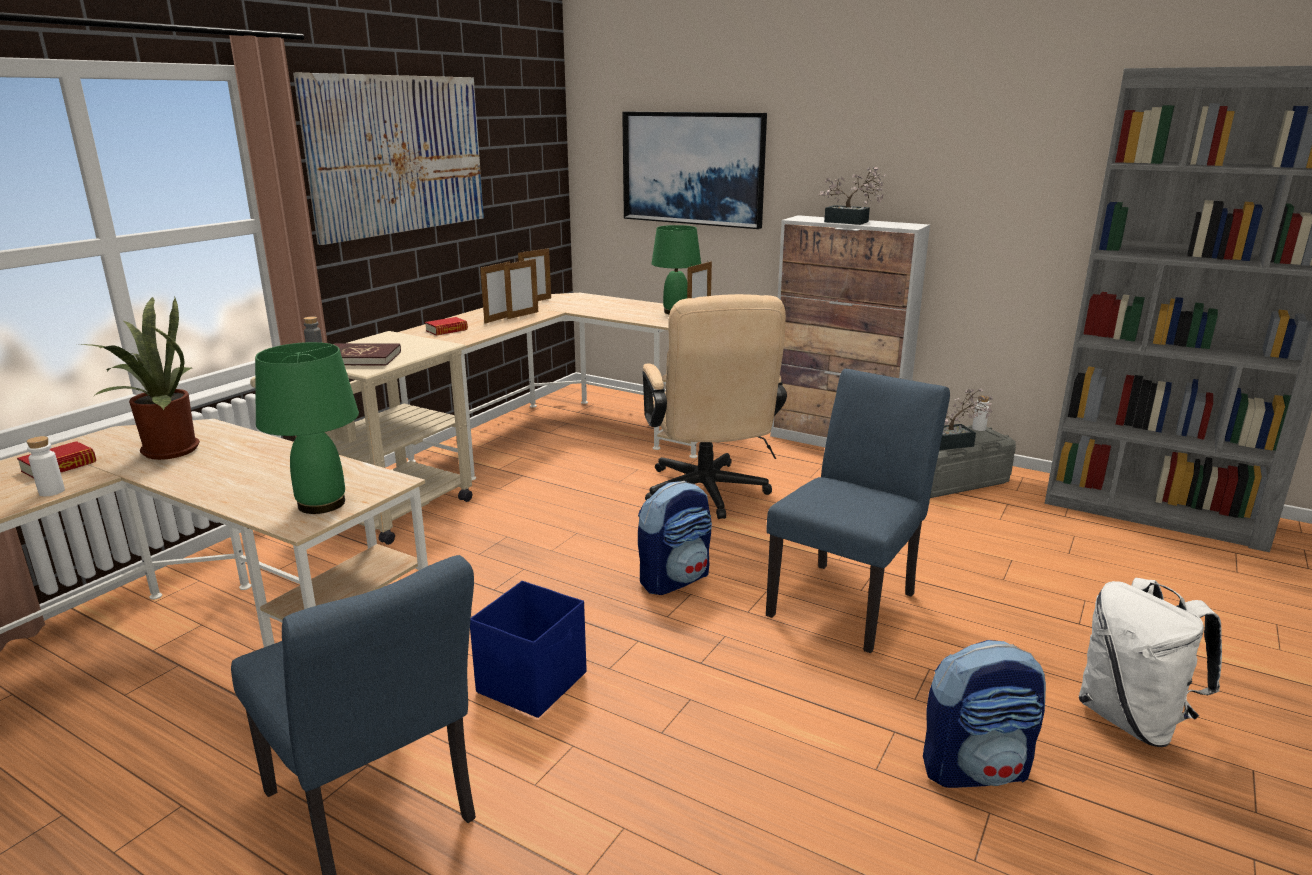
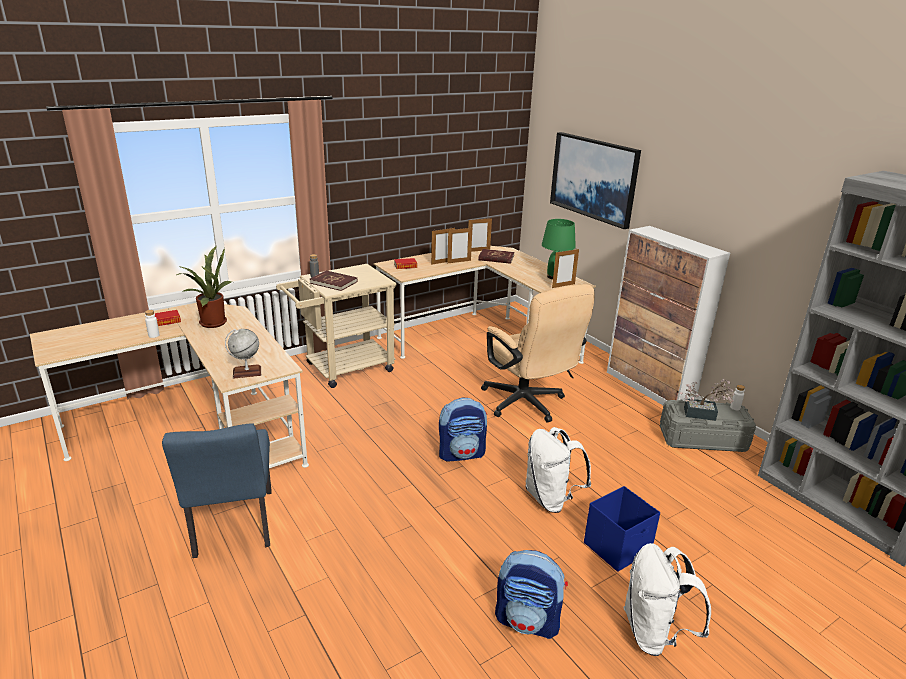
camera: 25 degrees right, 5 degrees up
green table lamp [255,342,359,514] -> globe [225,329,261,379]
picture [293,73,484,245] -> none
blue storage box [470,581,587,718] -> blue storage box moved to [584,486,660,572]
beige office chair [642,294,787,519] -> beige office chair turned 45 degrees counterclockwise [481,284,595,422]
blue chair [766,369,950,653] -> white backpack [525,427,592,513]
potted plant [818,167,886,225] -> none
none -> red book [478,249,514,264]

